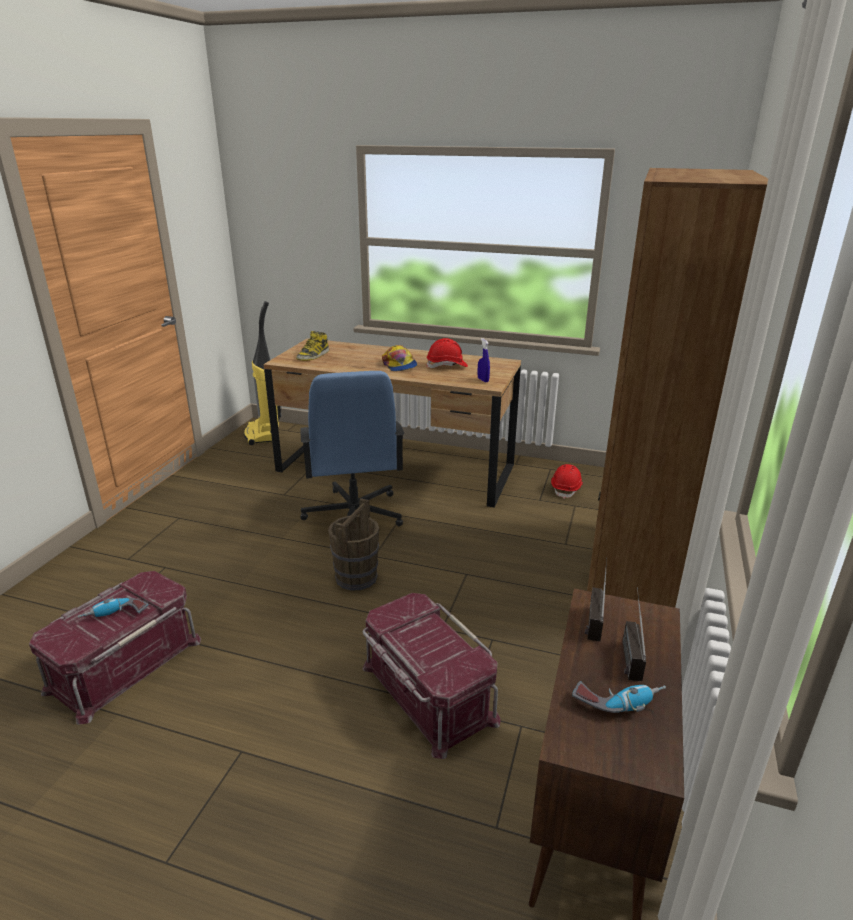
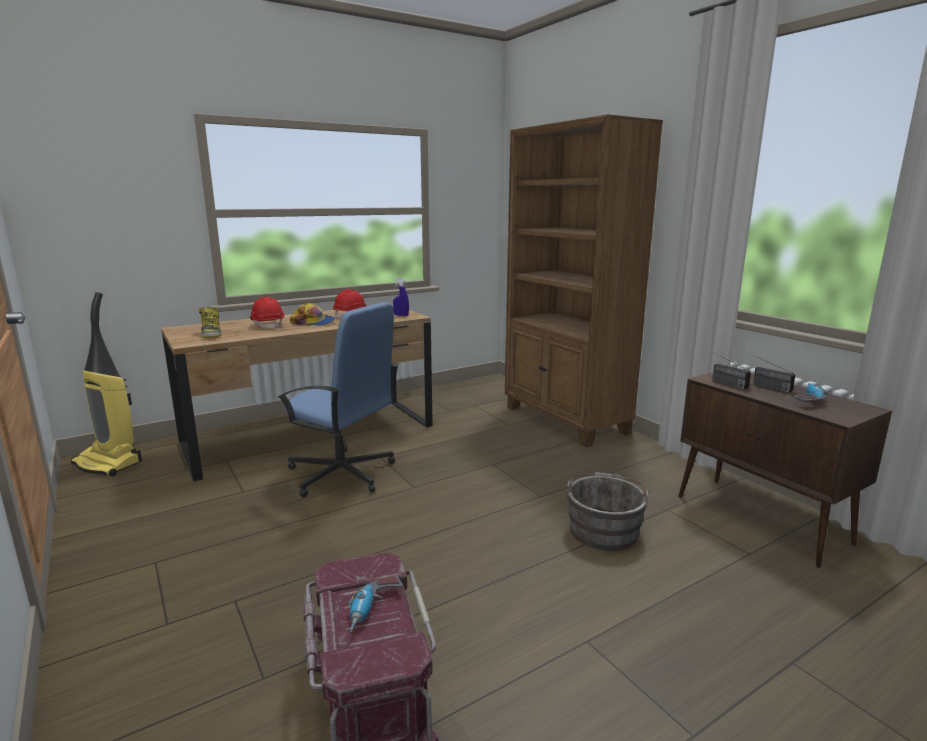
camera: 50 degrees left, 10 degrees down
brown bucket [328,498,379,591] -> none
red storage box [363,593,501,759] -> grey bucket [566,472,650,551]
red hard hat [551,464,583,499] -> red hard hat moved to [250,297,285,329]

